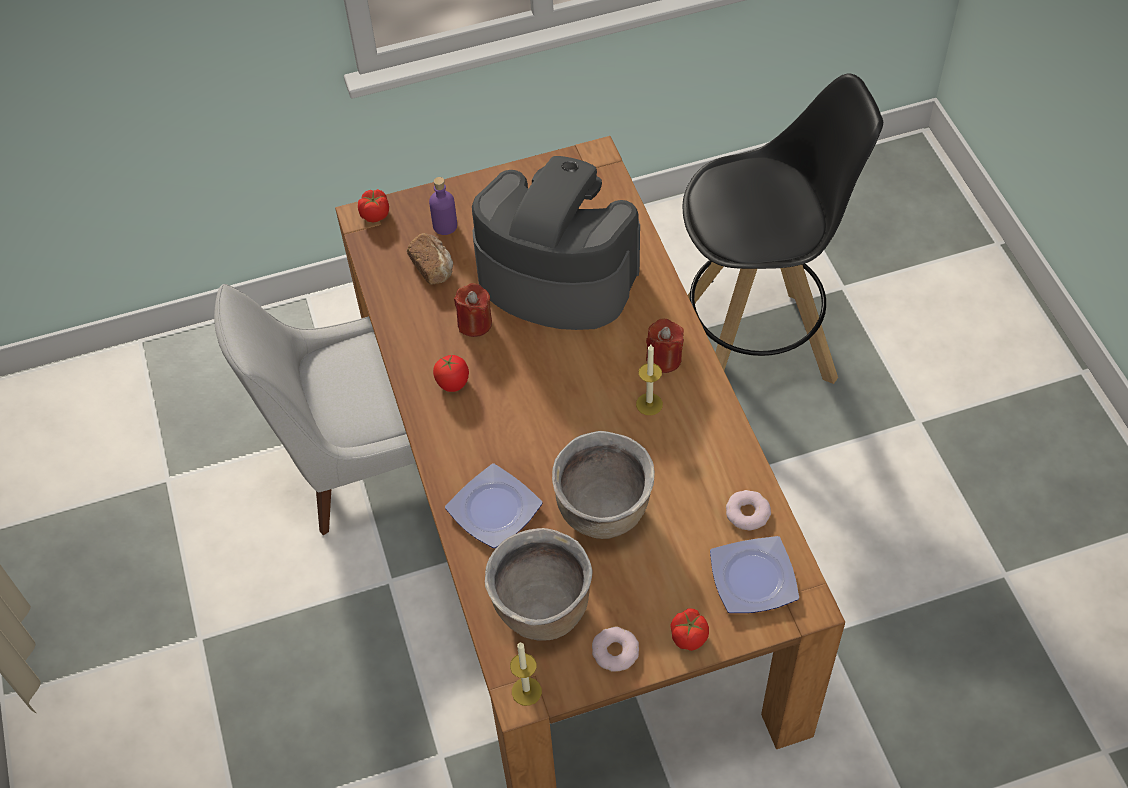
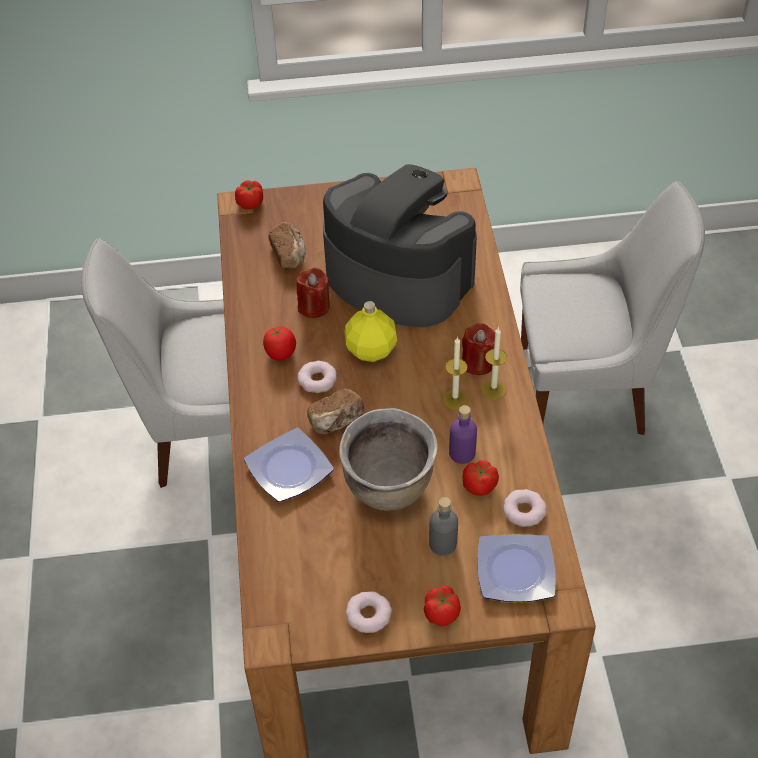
camera: 10 degrees right, 5 degrees down
purple bottle [429,177,457,235] -> purple bottle moved to [449,405,477,464]
brown cooking pot [485,528,593,641] -> none
candle [510,642,542,706] -> candle moved to [481,327,507,400]
black stool [683,73,883,384] -> white chair [520,181,705,435]
none -> donut [297,361,337,393]
none -> bread [307,388,364,434]
none -> yellow bottle [344,301,397,362]
none -> grey bottle [429,497,458,556]
none -> tomato [463,460,499,496]

